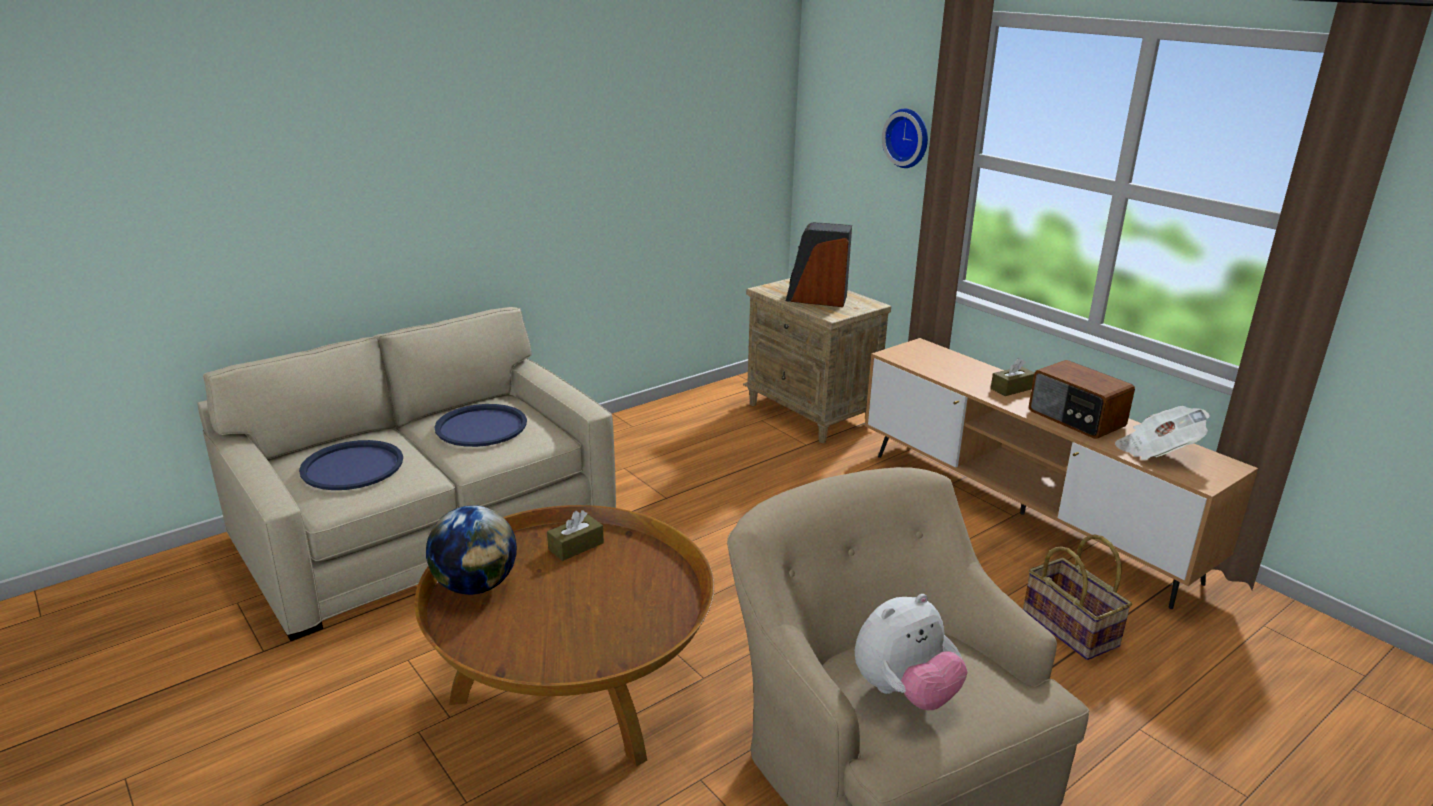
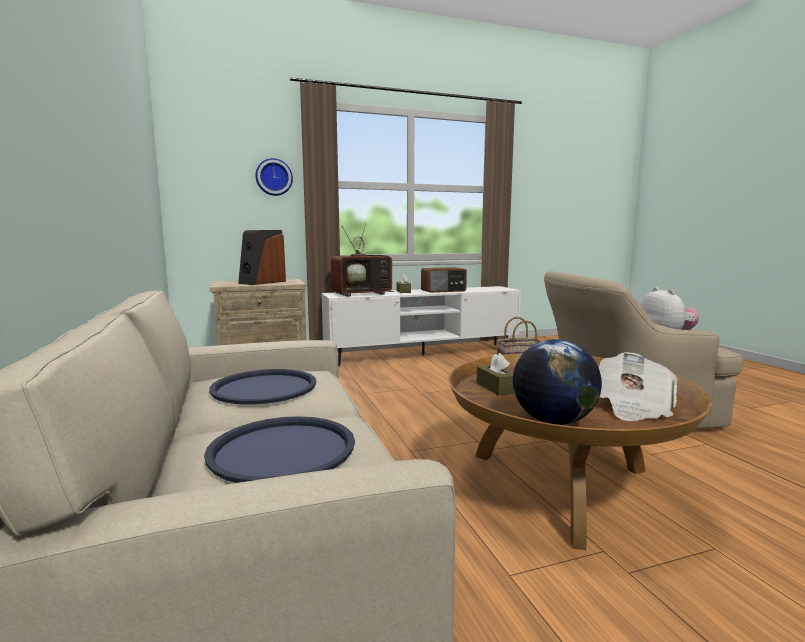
camera: 70 degrees left, 15 degrees down
brown tv stand [865,338,1258,609] -> white tv stand [321,286,521,367]
newspaper [1115,406,1210,460] -> newspaper moved to [598,352,678,421]
none -> television [331,222,394,297]

